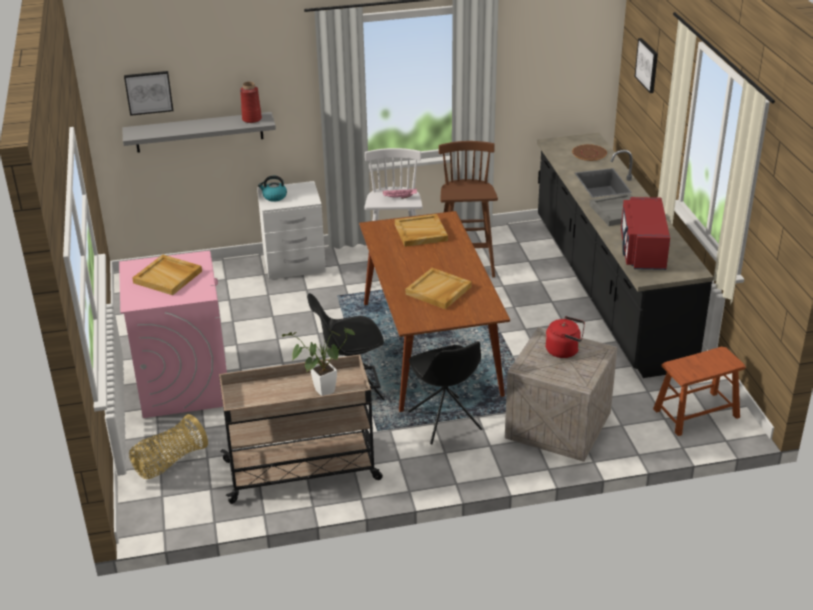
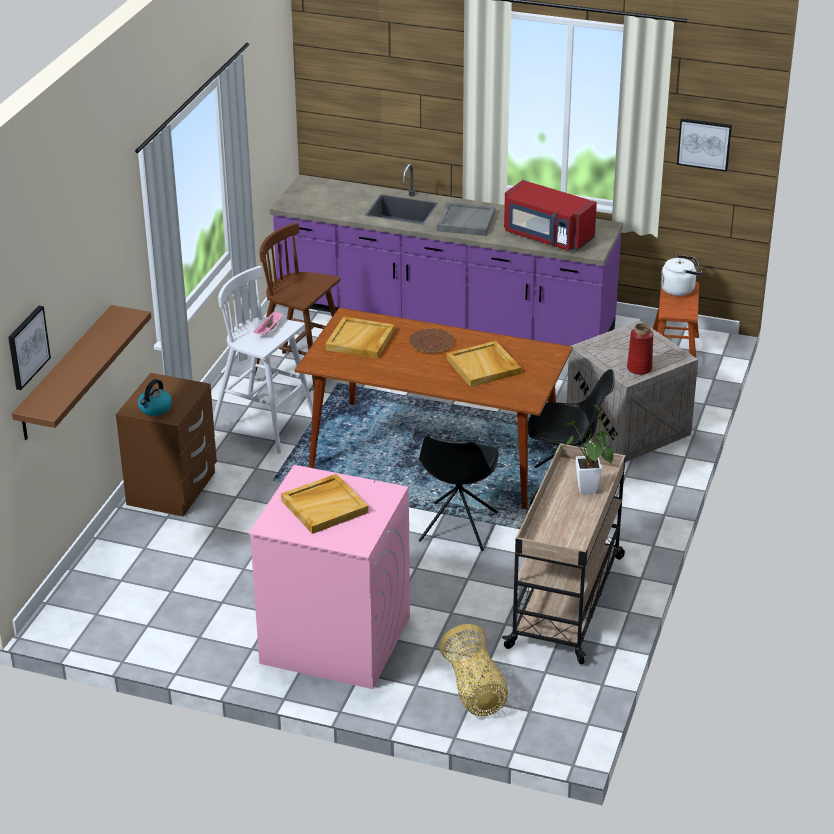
camera: 60 degrees left, 0 degrees up
grey shelf [122,112,276,153] -> brown shelf [12,305,151,440]
red vase [240,82,262,123] -> red vase moved to [627,323,653,375]
white nightstand [257,181,326,279] -> brown nightstand [116,373,217,517]
black counter [537,133,713,378] -> purple counter [270,163,623,346]
red kettle [545,316,585,358] -> none
brown plate [572,144,607,161] -> brown plate moved to [409,328,455,354]
picture [634,38,658,93] -> picture moved to [677,118,732,172]
none -> white kettle [661,255,702,296]

